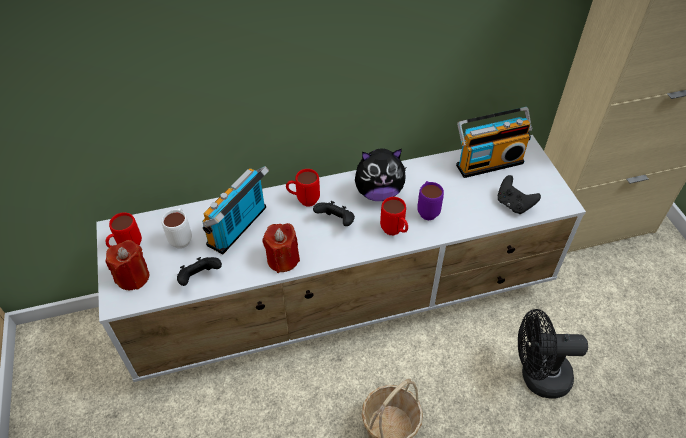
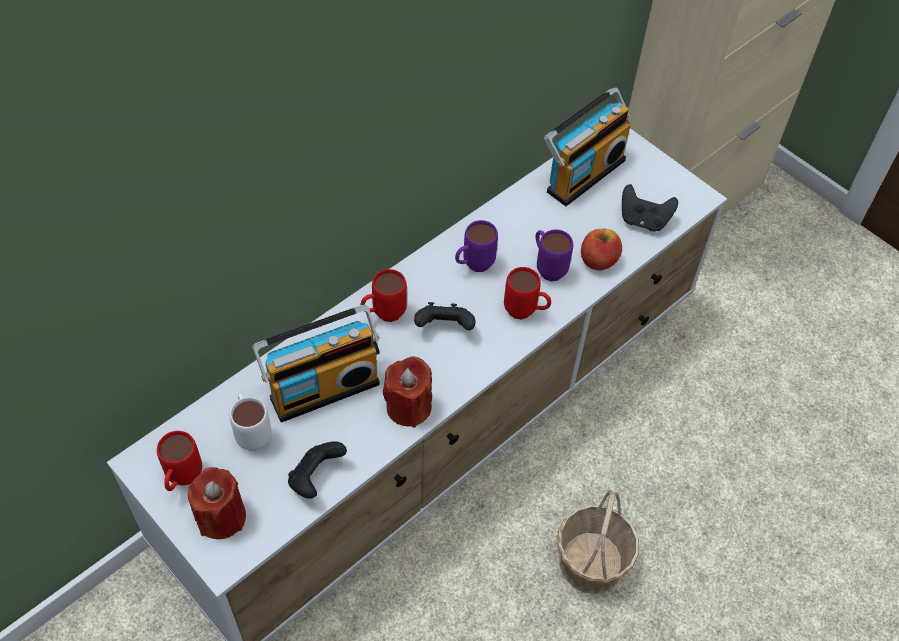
camera: 30 degrees left, 5 degrees up
radio [202,166,269,254] -> radio turned 120 degrees counterclockwise [252,305,380,423]
plush toy [355,148,407,201] -> purple mug [455,220,498,272]
black fan [518,309,588,399] -> none
none -> apple [581,228,622,271]

